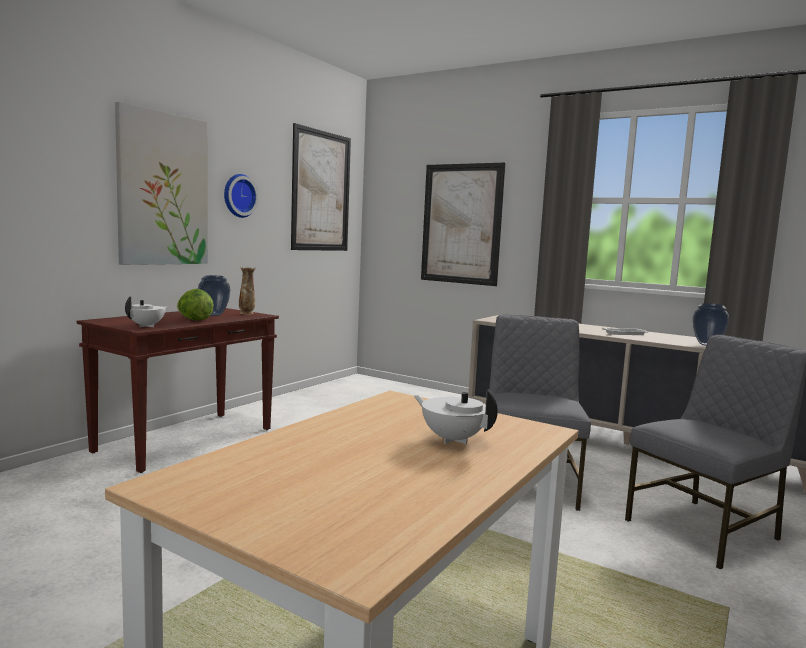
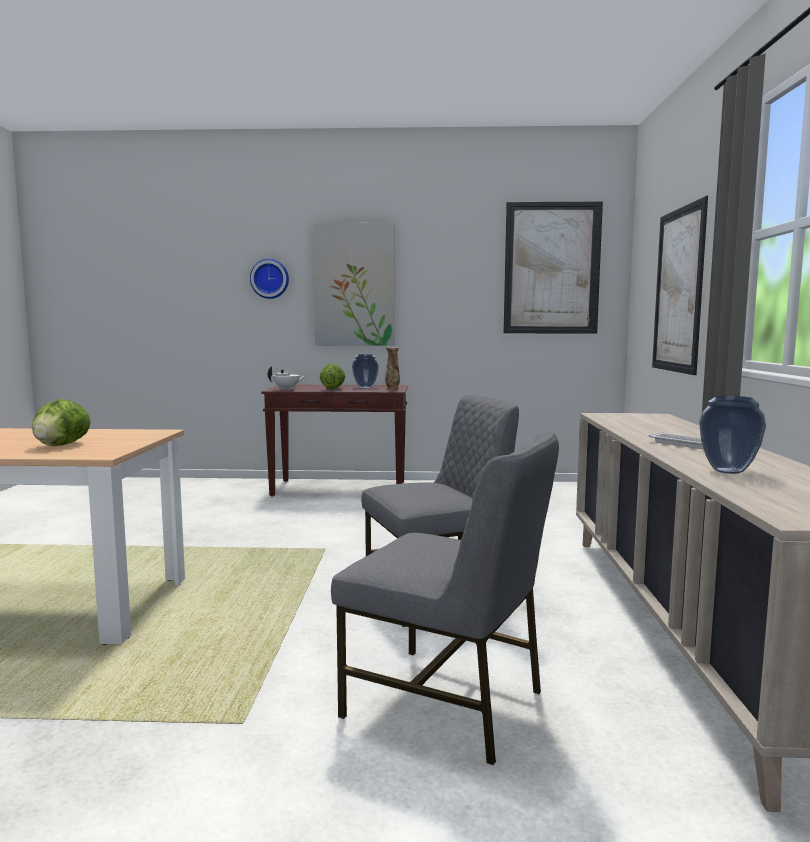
camera: 60 degrees right, 0 degrees up
wall clock [224,174,259,218] -> wall clock moved to [250,259,289,299]
white teapot [414,389,498,444] -> lettuce [32,399,91,446]

